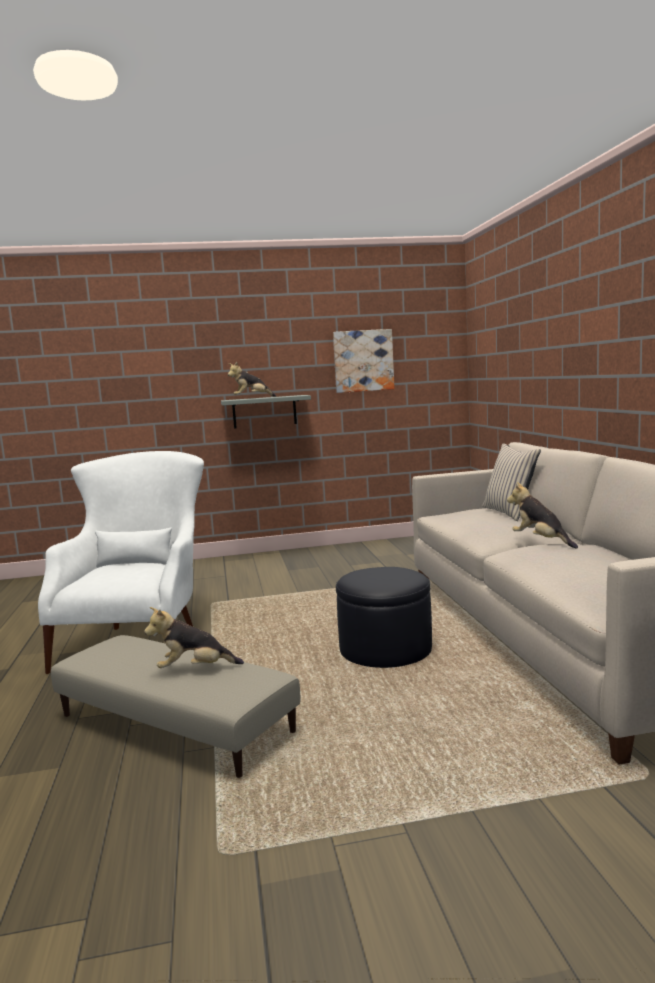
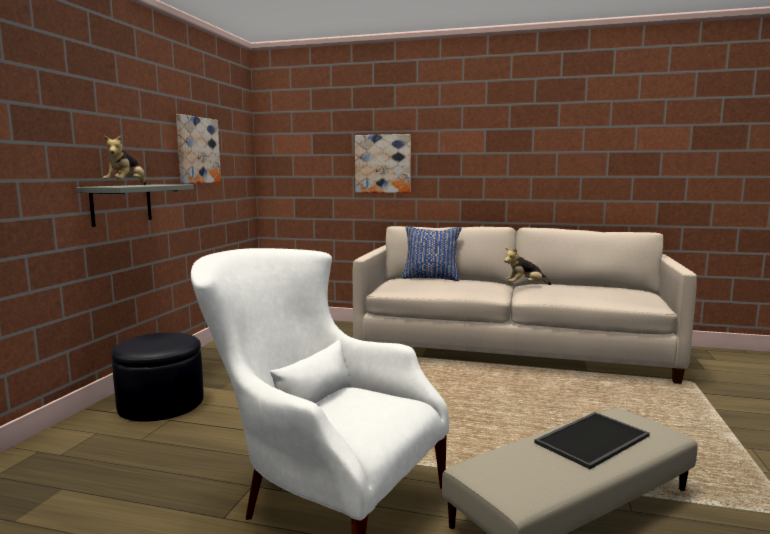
camera: 65 degrees left, 0 degrees up
plush toy [144,607,244,668] -> tray [534,412,650,469]
black ottoman [336,567,432,668] -> black ottoman moved to [111,332,204,422]
beige pillow [482,443,541,521] -> blue pillow [401,226,462,281]
none -> picture [355,134,411,193]

